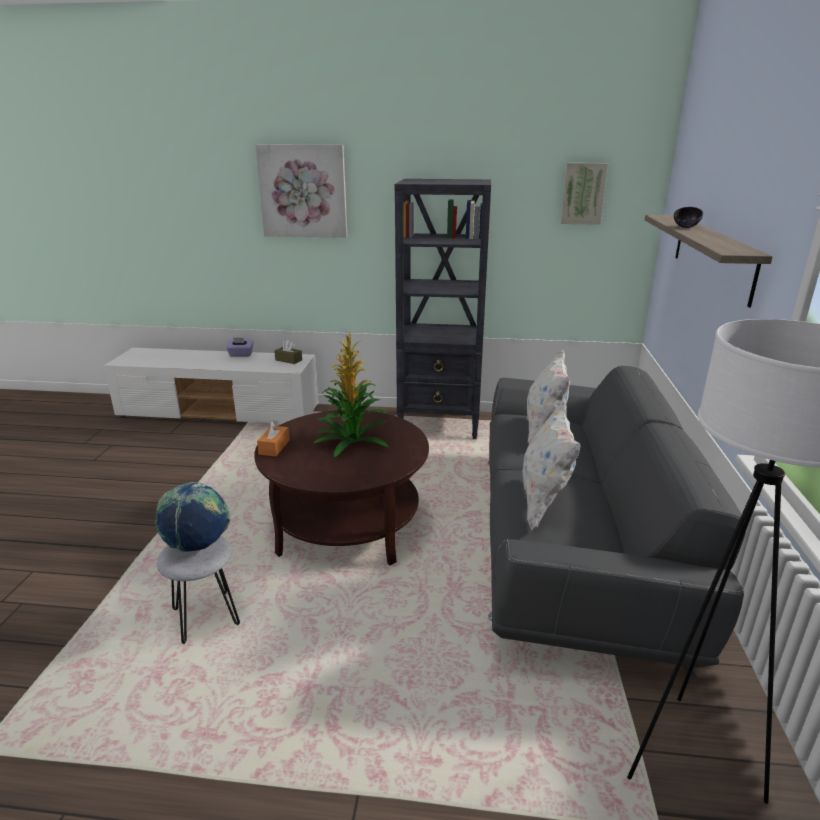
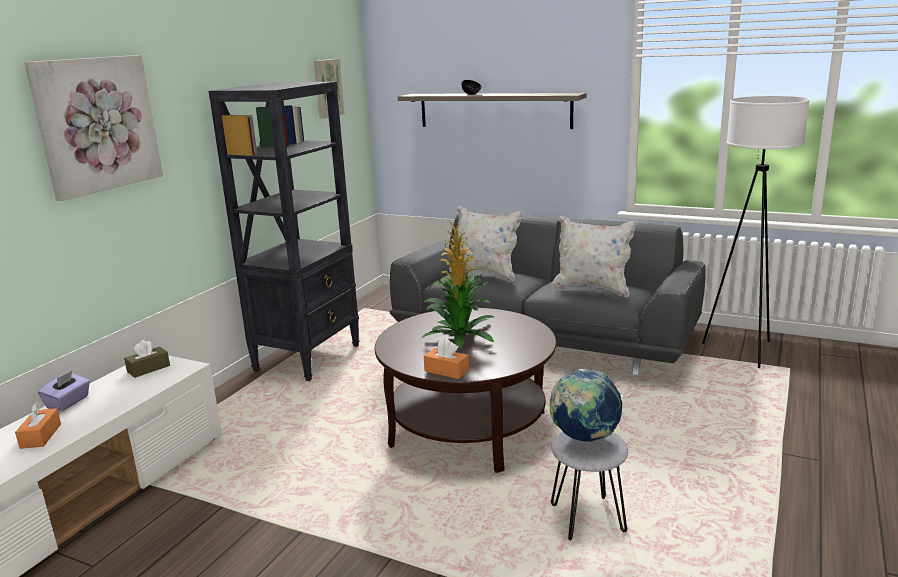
camera: 70 degrees left, 5 degrees down
none -> orange tissue box [15,402,61,449]

